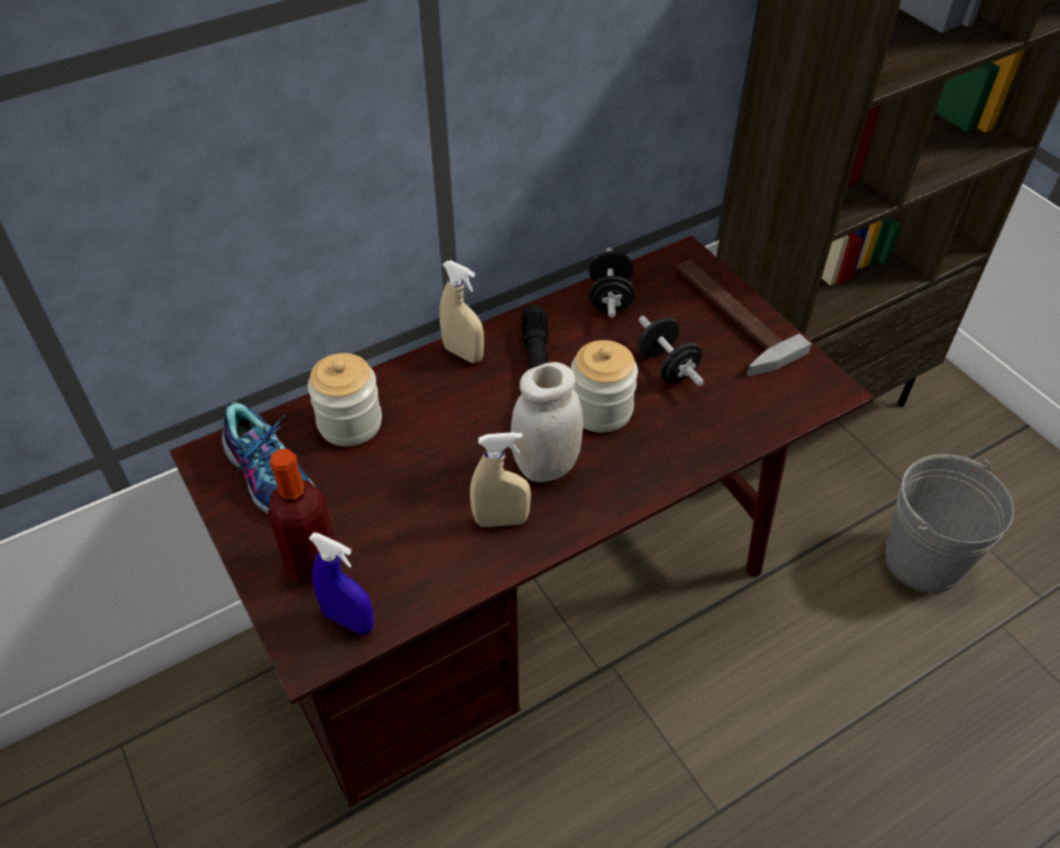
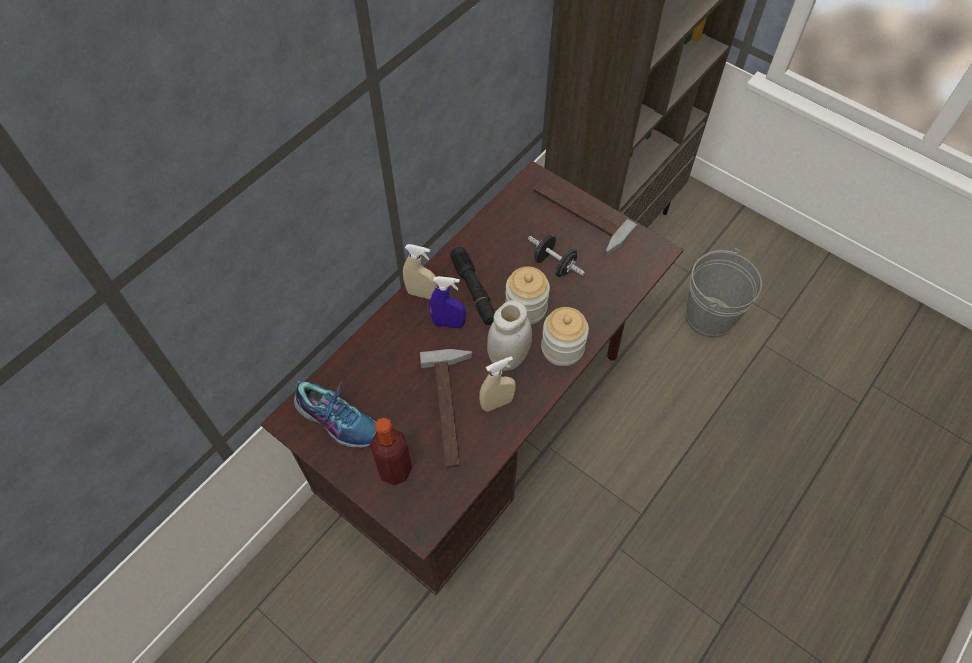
camera: 20 degrees left, 10 degrees up
jar [308,353,382,446] -> jar moved to [541,307,589,366]
blue spray bottle [309,532,374,635] -> blue spray bottle moved to [429,276,466,329]
black dumbbell [589,248,635,318] -> none
none -> hammer [420,349,472,468]

